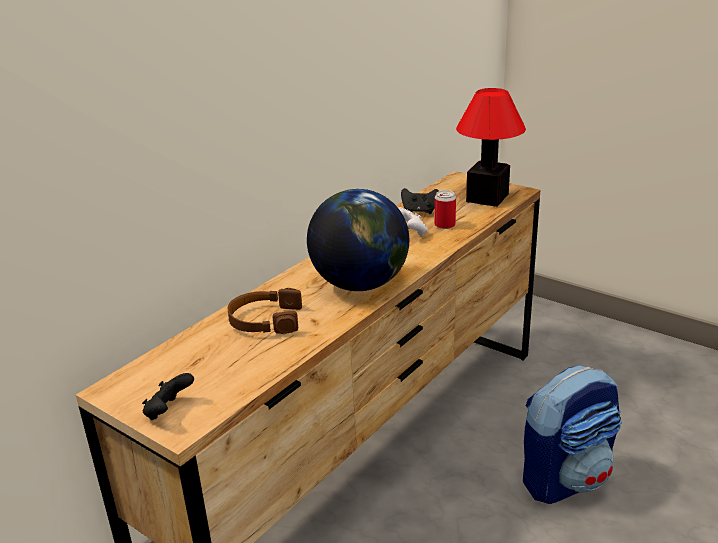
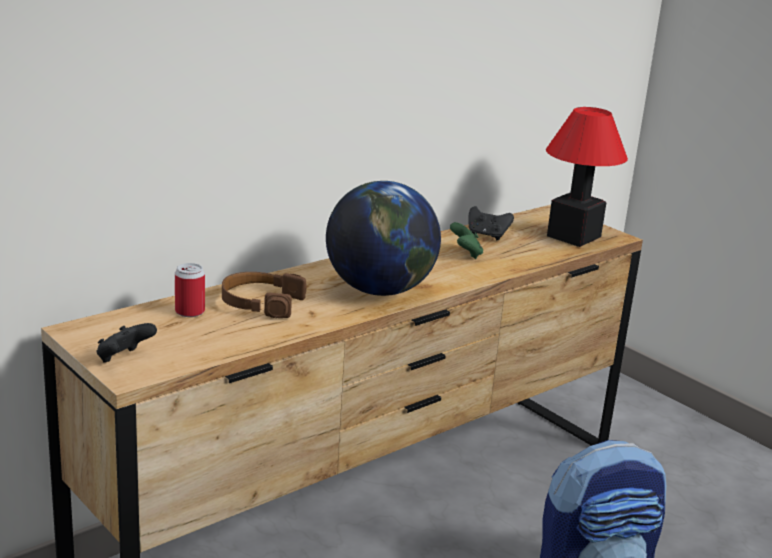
camera: 10 degrees right, 5 degrees down
white game controller [398,207,428,236] -> green game controller [450,222,483,259]
can [435,190,456,229] -> can moved to [175,263,205,317]

